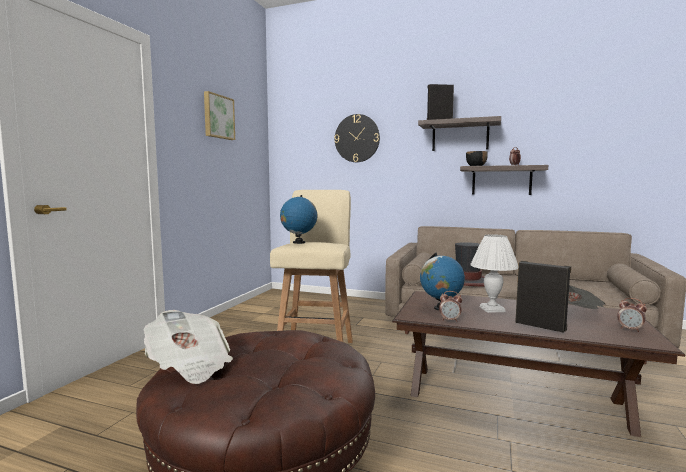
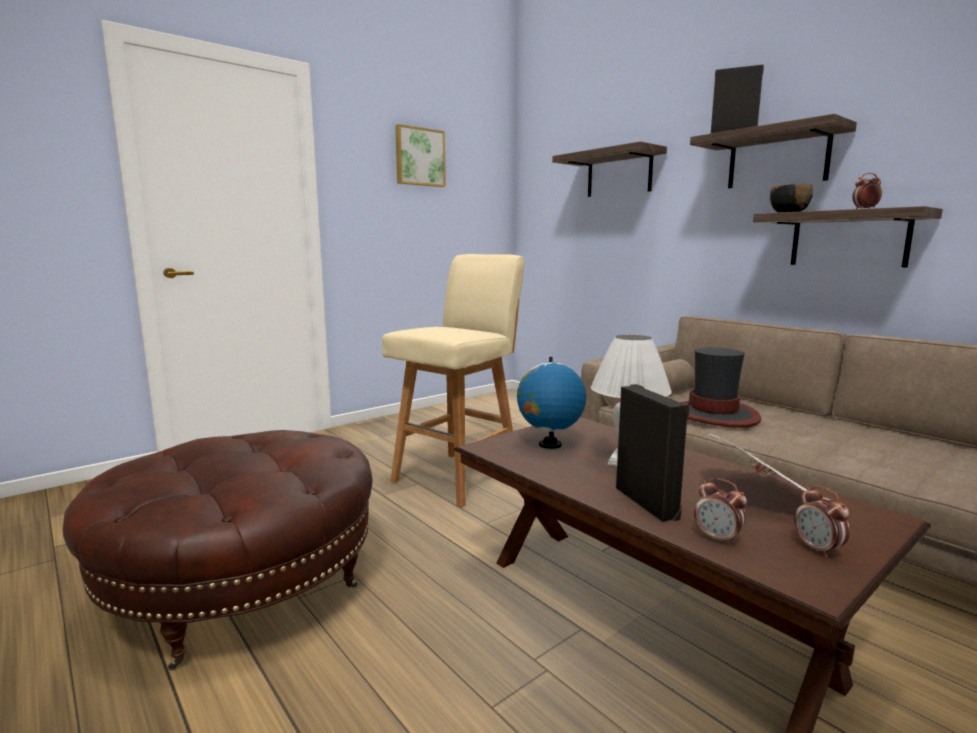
camera: 30 degrees right, 5 degrees up
newspaper [144,310,233,384] -> none
globe [280,195,317,244] -> none
wall clock [334,114,380,162] -> shelf [552,141,667,197]
alarm clock [439,291,462,322] -> alarm clock moved to [694,478,747,546]

